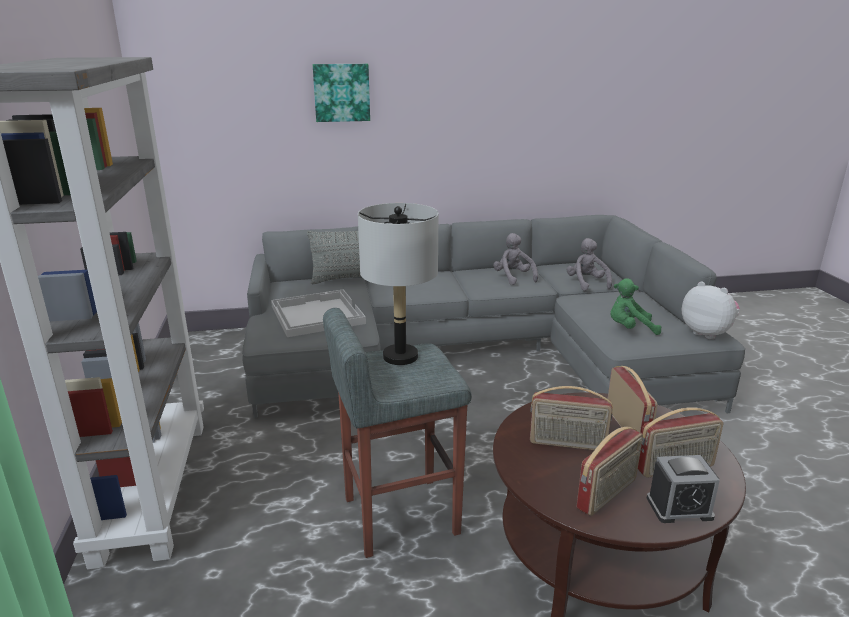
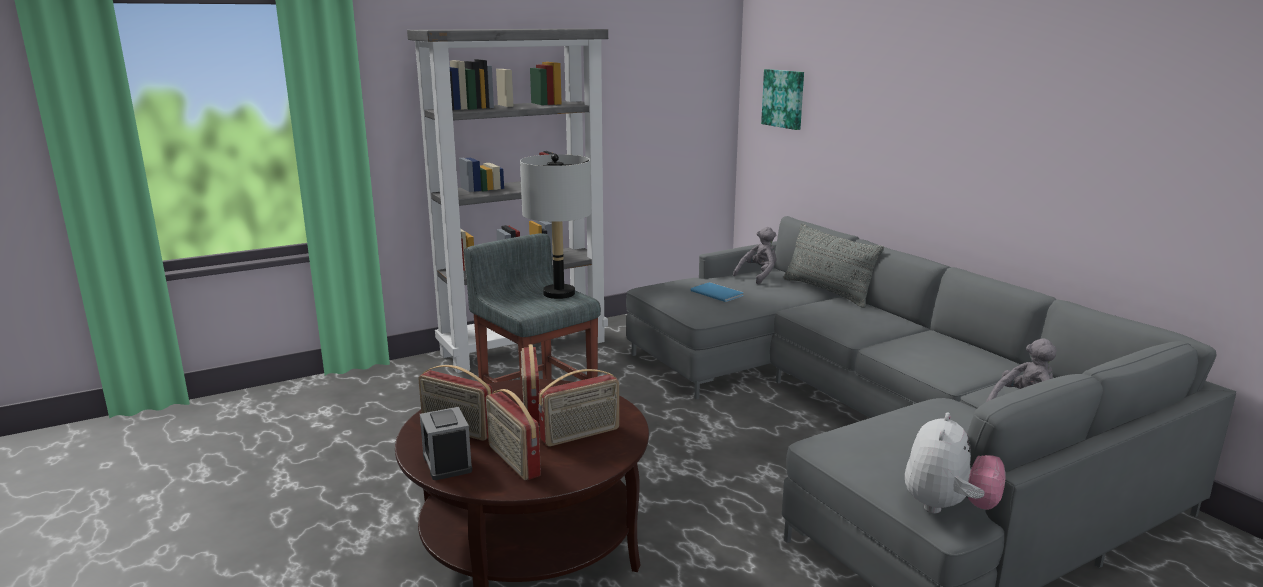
camera: 70 degrees right, 5 degrees down
white tray [271,289,366,337] -> blue book [690,282,744,302]
picture [313,64,370,122] -> picture moved to [761,69,804,130]
grey plush toy [493,233,538,285] -> grey plush toy moved to [733,227,777,284]
green plush toy [610,278,661,335] -> none

